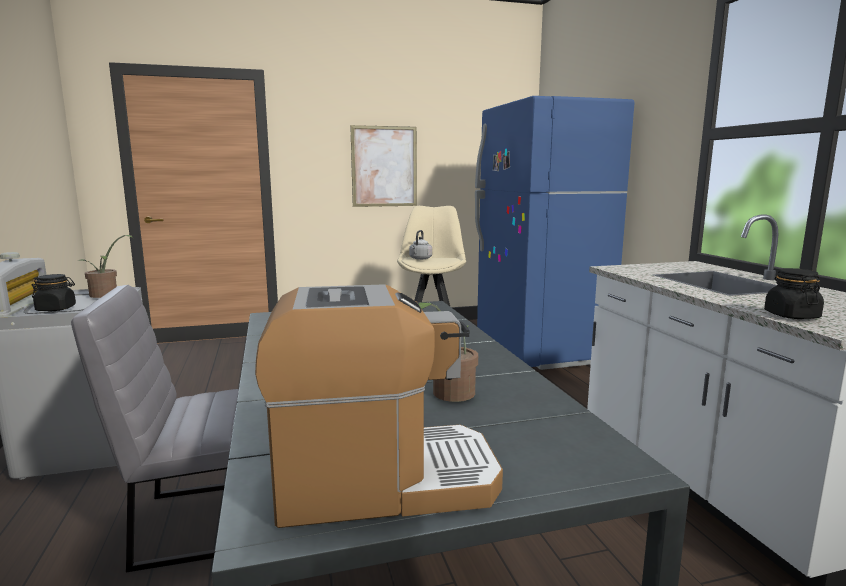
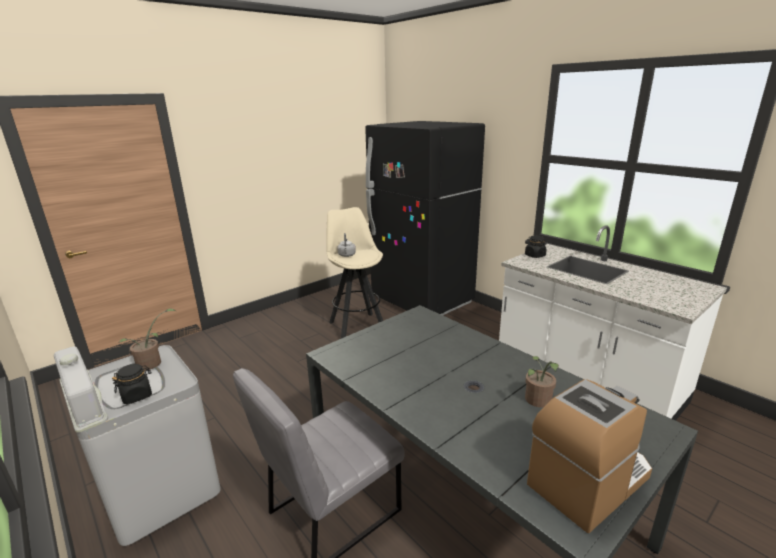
camera: 25 degrees left, 10 degrees up
picture [350,125,417,207] -> none
blue fridge [475,96,634,370] -> black fridge [365,121,485,315]
black jar [764,268,824,319] -> black jar moved to [525,236,547,258]

